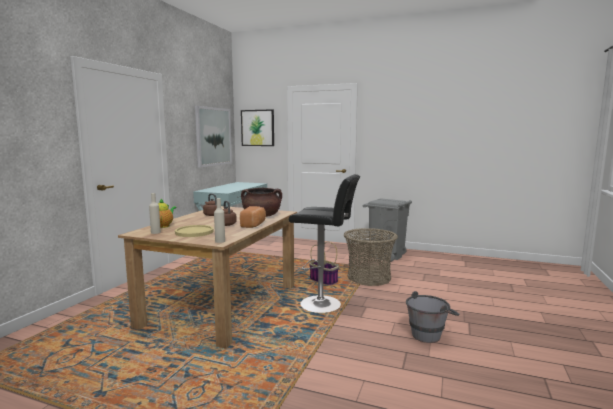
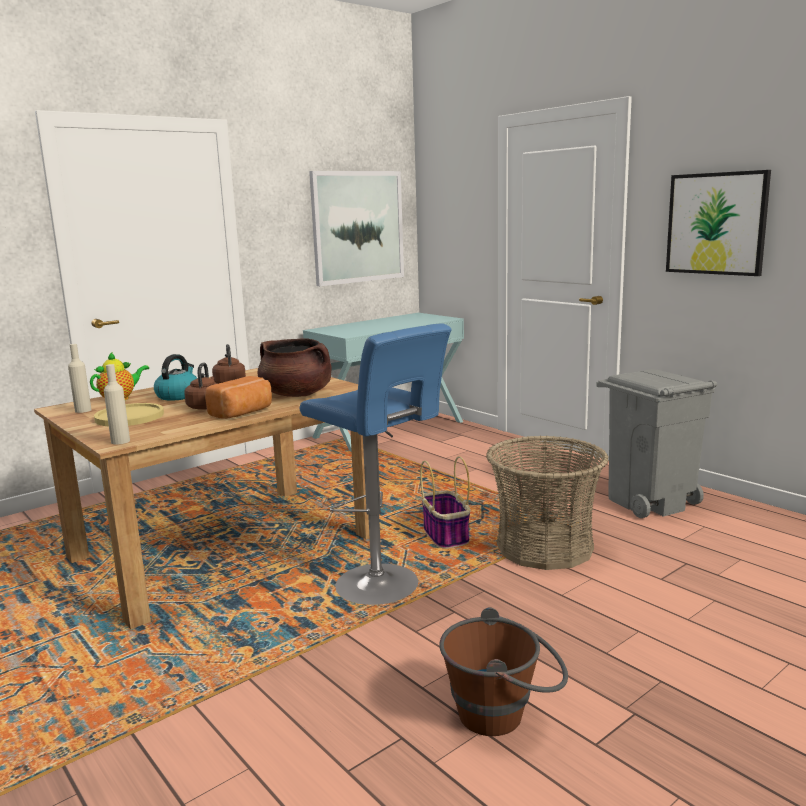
camera: 30 degrees right, 5 degrees up
picture [241,109,274,146] -> picture moved to [666,170,771,276]
black stool [289,174,360,313] -> blue stool [300,323,452,605]
grey bucket [406,291,459,343] -> brown bucket [439,607,568,736]
none -> kettle [154,354,197,401]

